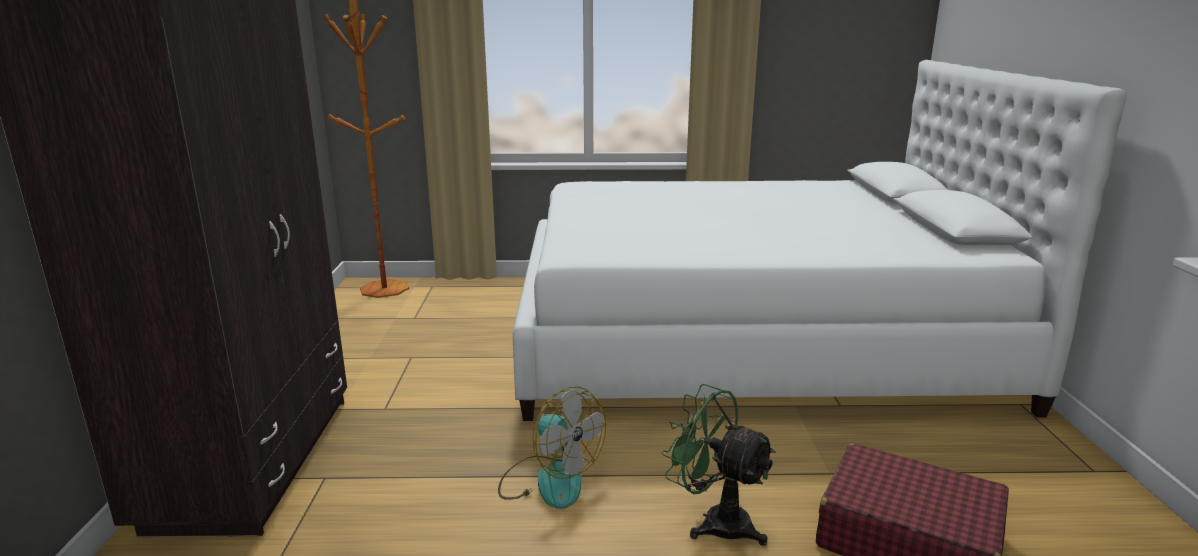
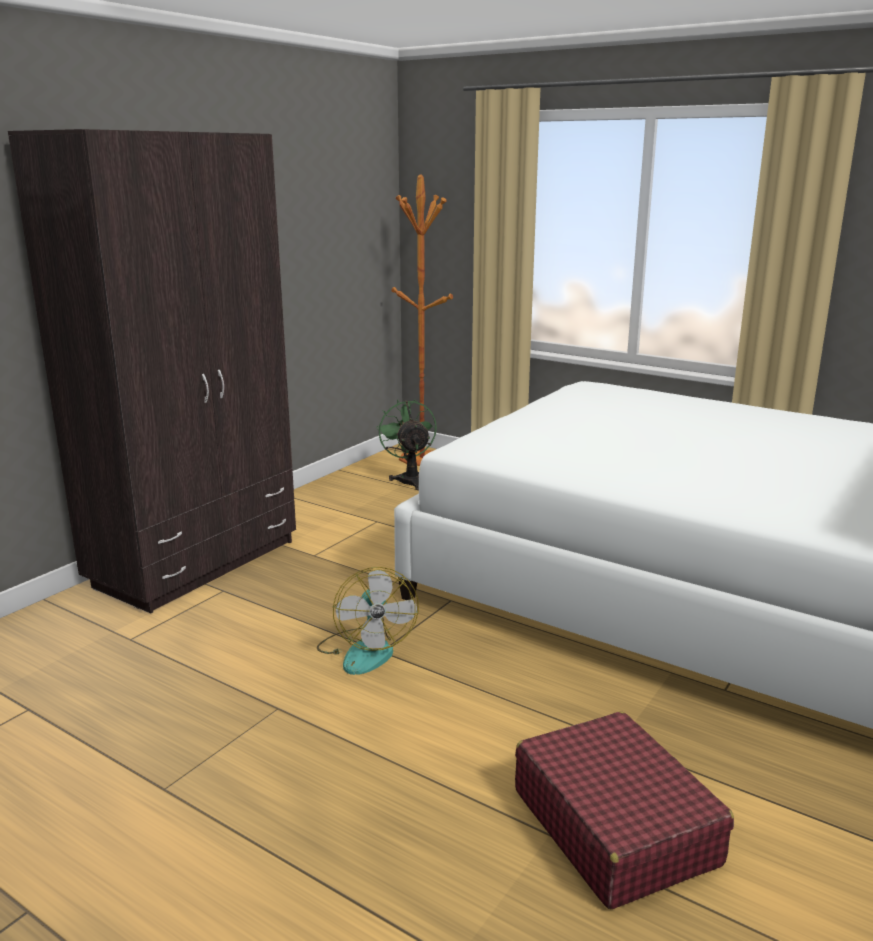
camera: 35 degrees right, 0 degrees up
green fan [661,384,776,546] -> green fan moved to [376,399,437,490]

